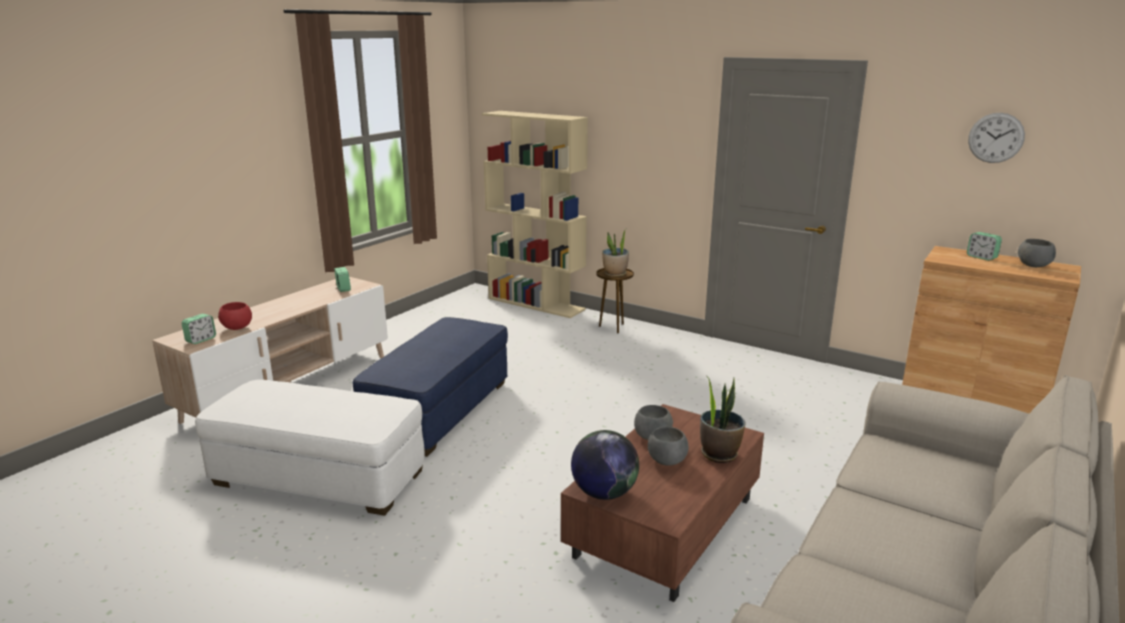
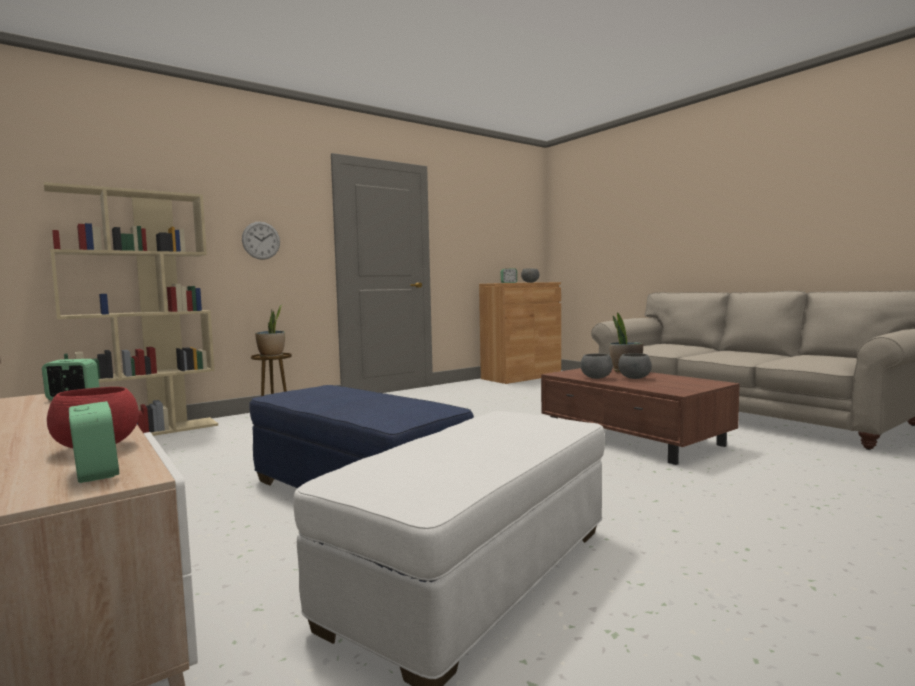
camera: 70 degrees left, 15 degrees down
globe [571,430,639,500] -> none
wall clock [968,113,1025,163] -> wall clock moved to [242,222,280,260]

